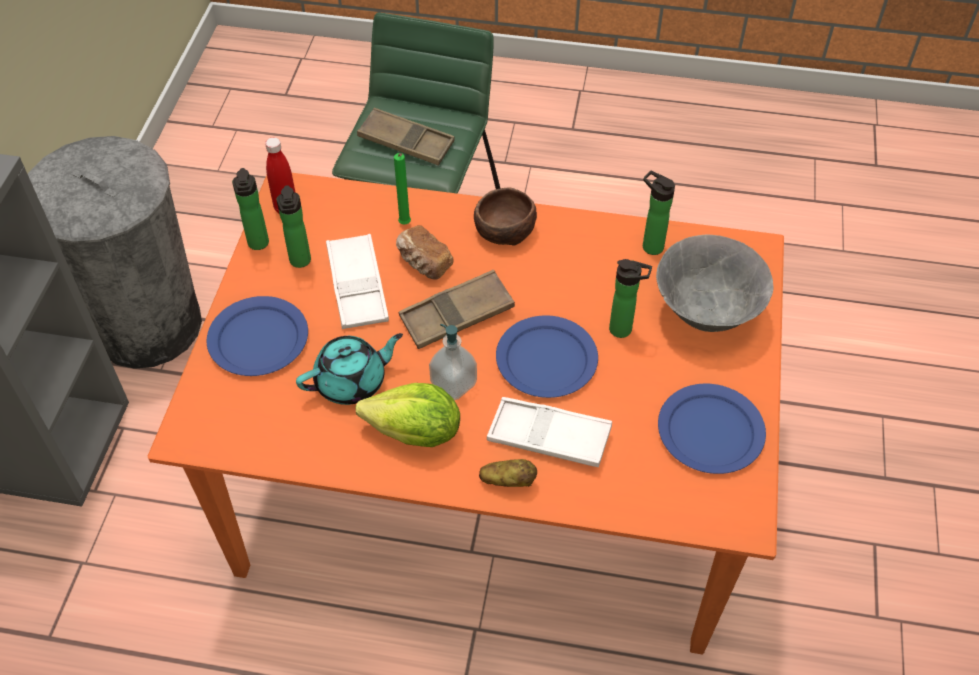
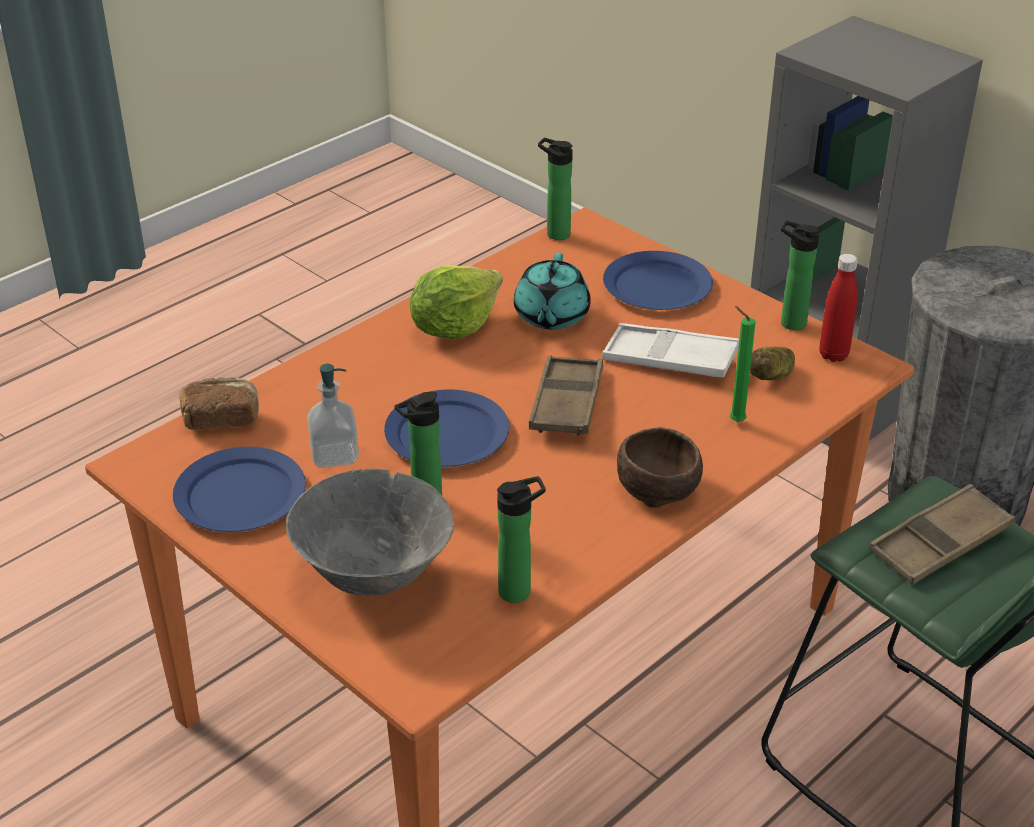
camera: 125 degrees right, 15 degrees down
bottle [277,185,311,268] -> bottle moved to [538,138,573,240]
bread [396,225,454,280] -> bread moved to [179,377,259,430]
soap dispenser [429,324,477,400] -> soap dispenser moved to [307,364,359,468]
potato [479,459,537,487] -> potato moved to [750,346,795,380]
white tray [487,397,612,467] -> none

